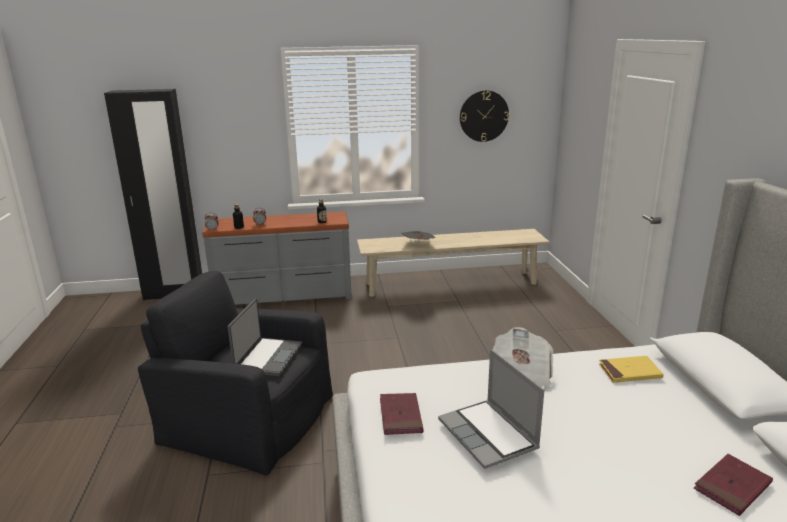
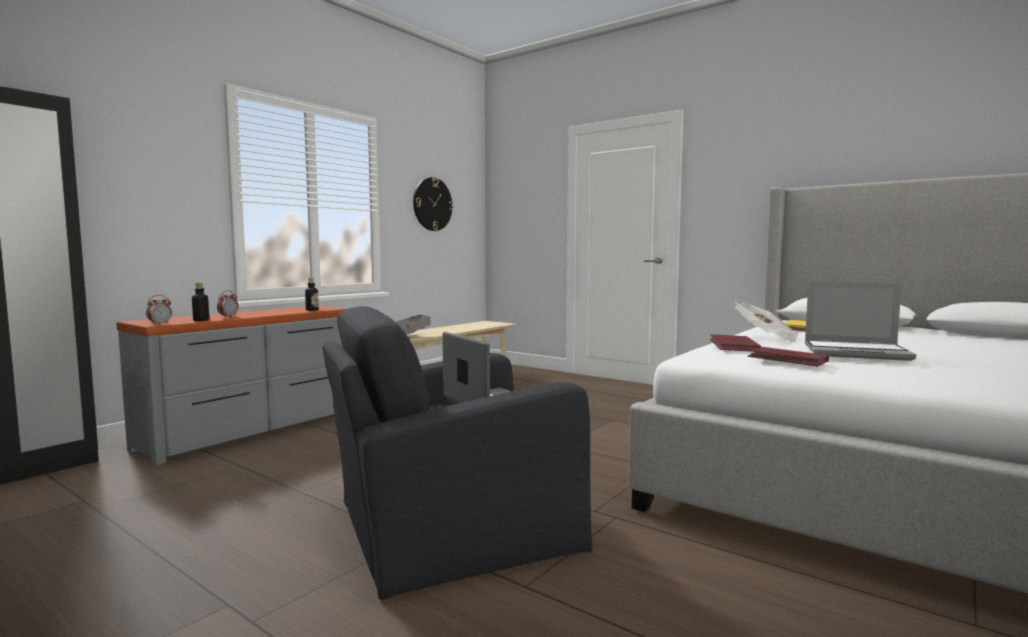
camera: 45 degrees left, 15 degrees down
red book [694,454,773,516] -> red book moved to [710,334,762,351]

